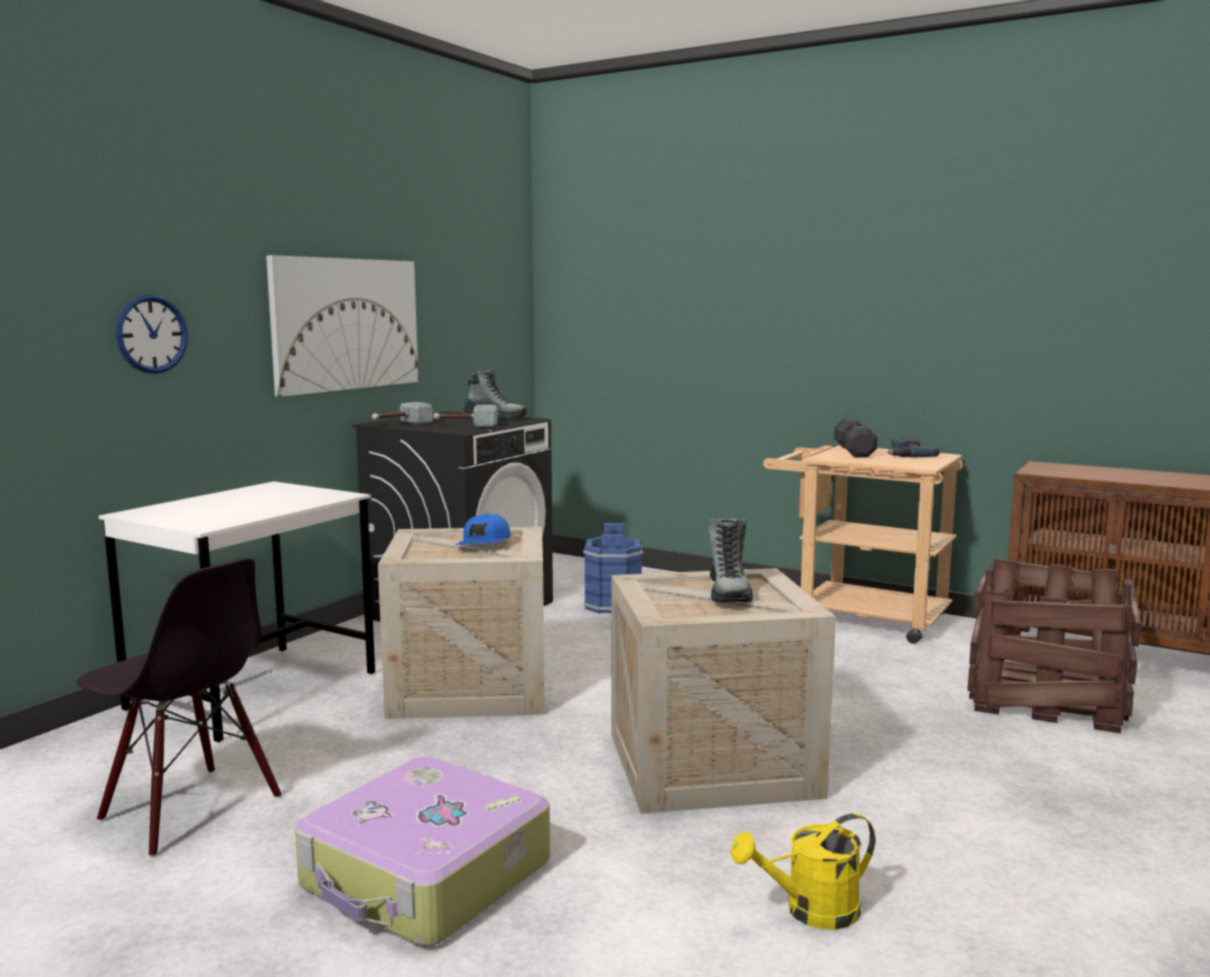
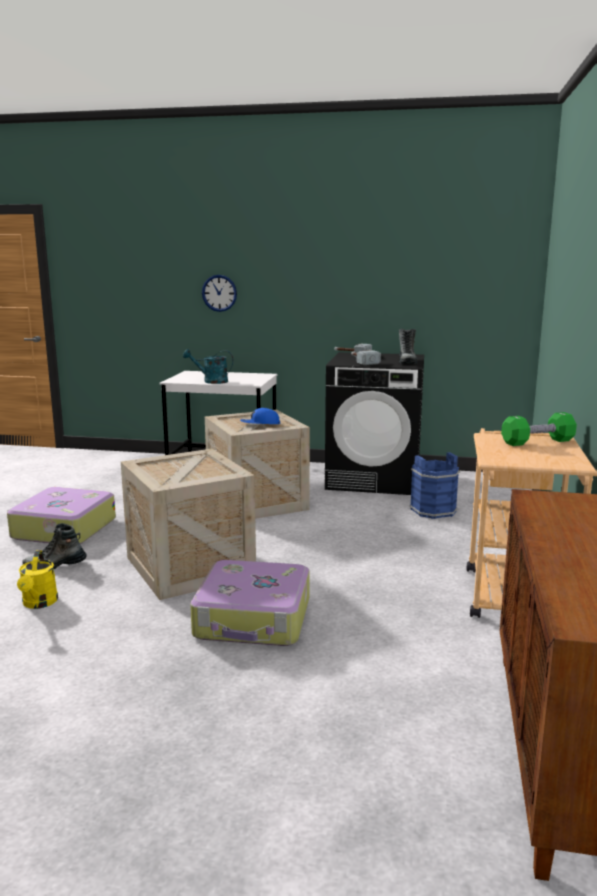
camera: 70 degrees right, 5 degrees up
black chair [77,558,282,858] -> none
picture [266,255,418,397] -> none
boot [708,519,753,603] -> boot moved to [22,523,87,570]
yellow watering can [731,813,875,930] -> yellow watering can turned 150 degrees counterclockwise [17,550,58,609]
black dumbbell [834,419,878,458] -> green dumbbell [501,412,577,446]
power drill [886,439,940,457] -> none
crate [967,558,1141,733] -> none
none -> turquoise watering can [183,349,234,384]
none -> suitcase [190,560,309,646]

